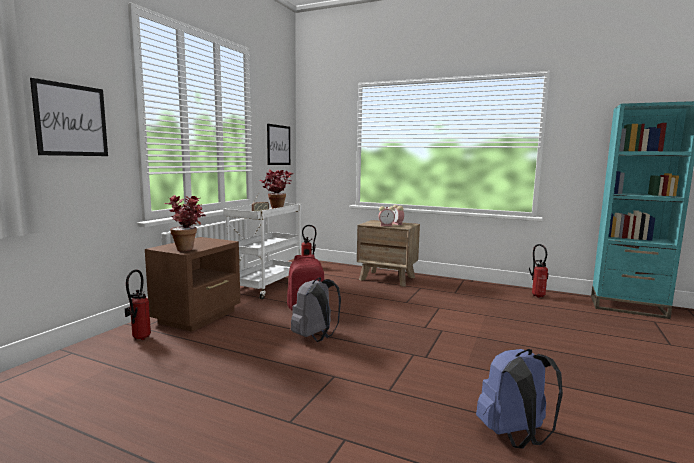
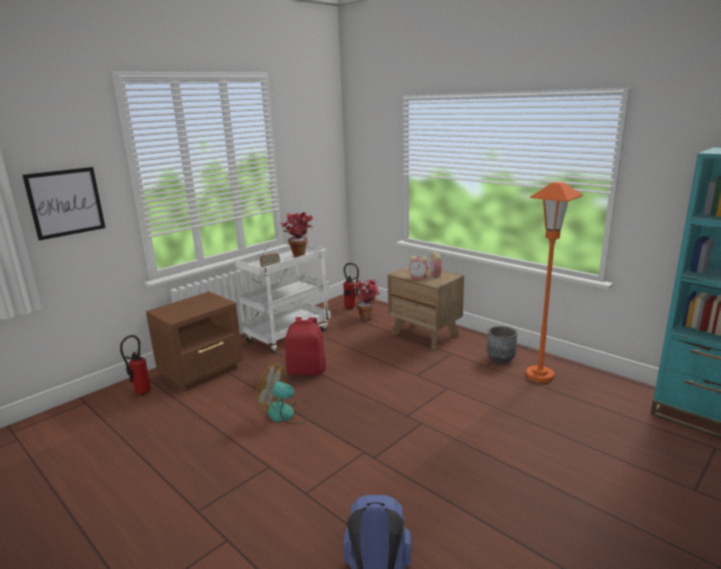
camera: 20 degrees right, 10 degrees up
potted plant [164,195,206,251] -> potted plant moved to [353,279,380,320]
picture [267,124,290,165] -> none
grey backpack [291,277,341,342] -> fan [256,363,313,424]
fire extinguisher [529,244,548,298] -> none
none -> grey planter [487,326,518,363]
none -> orange floor lamp [526,182,583,383]

